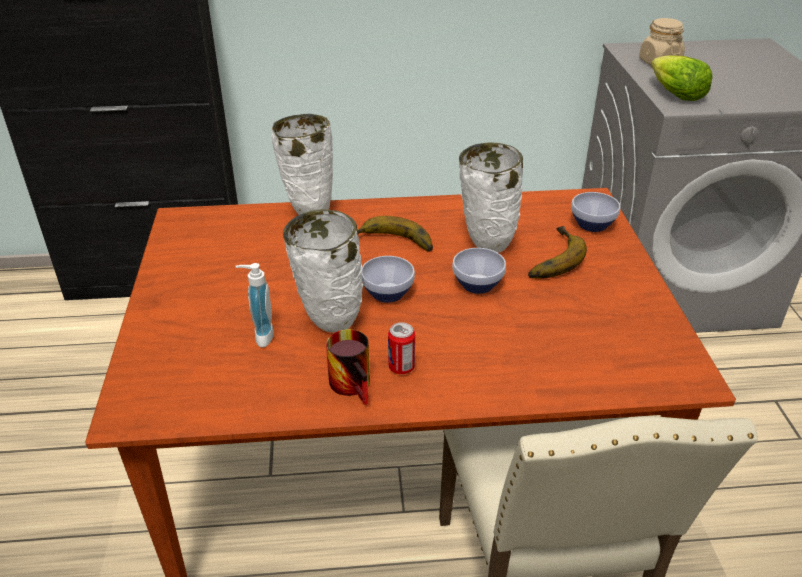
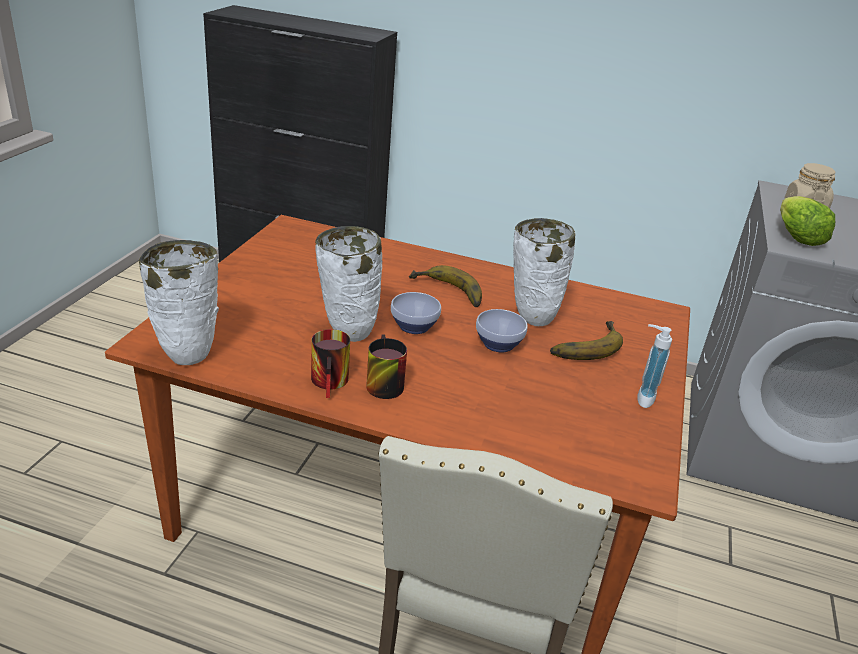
camera: 20 degrees right, 5 degrees down
soap dispenser [235,263,274,348] -> soap dispenser moved to [637,324,672,408]
white vase [272,114,333,215] -> white vase moved to [139,240,219,365]
can [388,322,415,374] -> mug [366,334,407,399]
bowl [571,192,620,232] -> none

